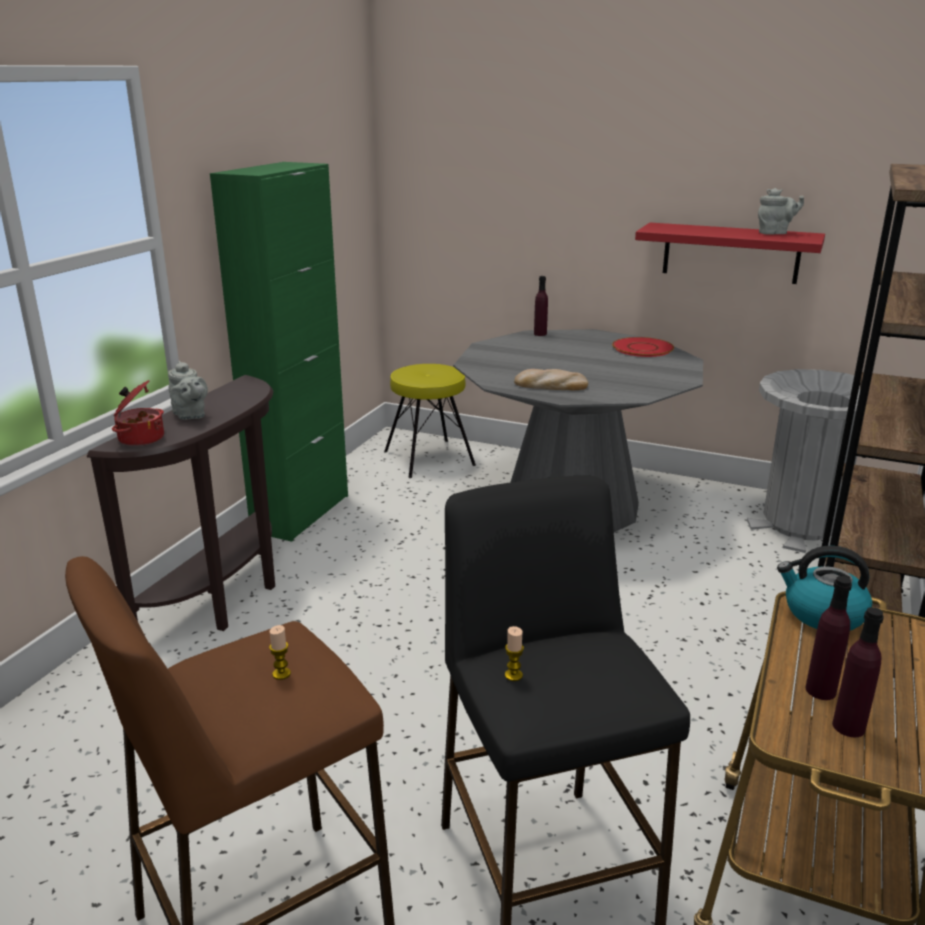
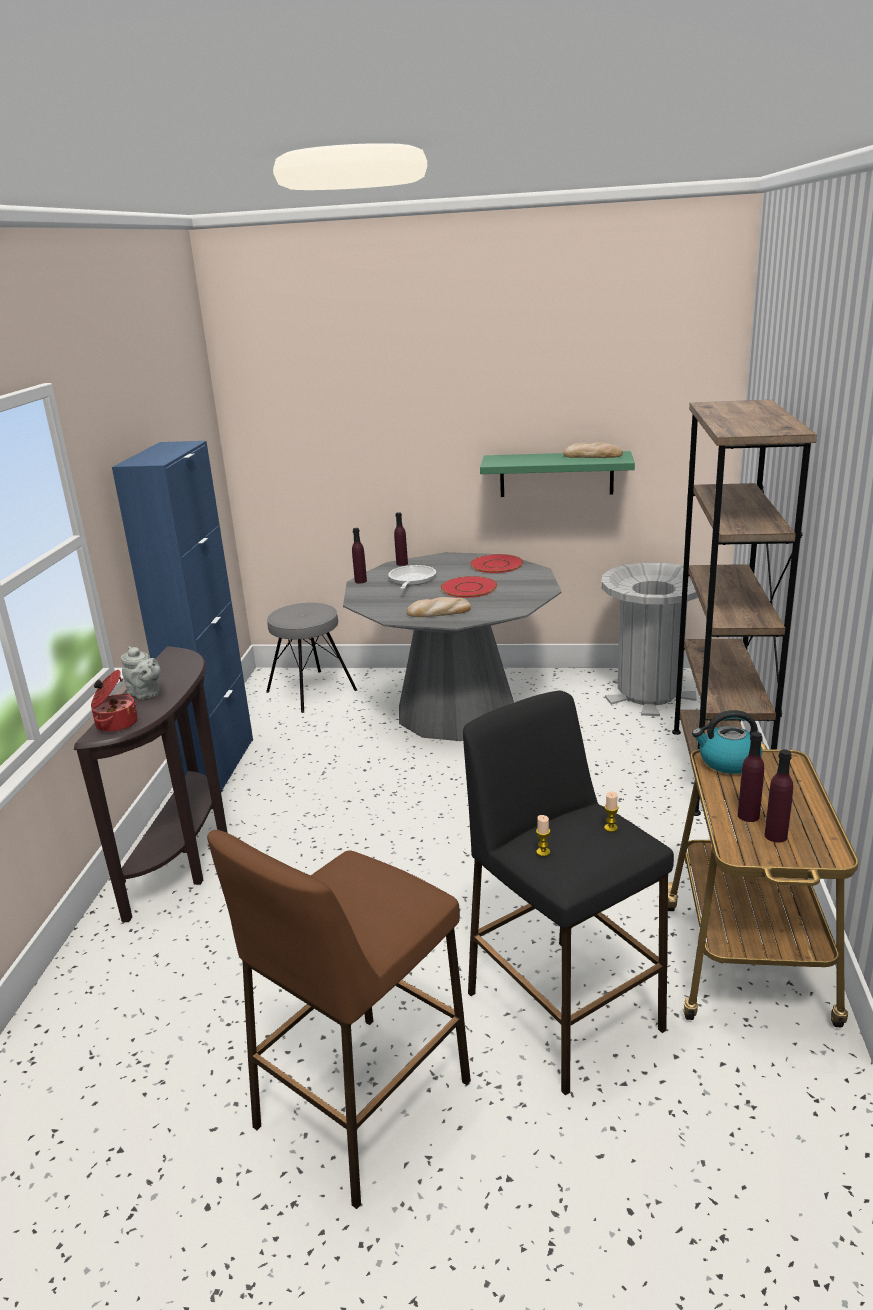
camera: 15 degrees left, 0 degrees up
green cabinet [210,162,348,542] -> blue cabinet [112,441,253,792]
candle [269,625,291,680] -> candle moved to [604,792,619,832]
yellow stool [384,364,476,478] -> grey stool [266,603,357,713]
red shelf [635,222,825,284] -> green shelf [480,451,635,497]
grey teapot [758,188,804,235] -> bread [563,442,623,458]
none -> purple bottle [352,528,367,583]
none -> frying pan [388,565,436,589]
none -> red plate [441,576,497,598]

